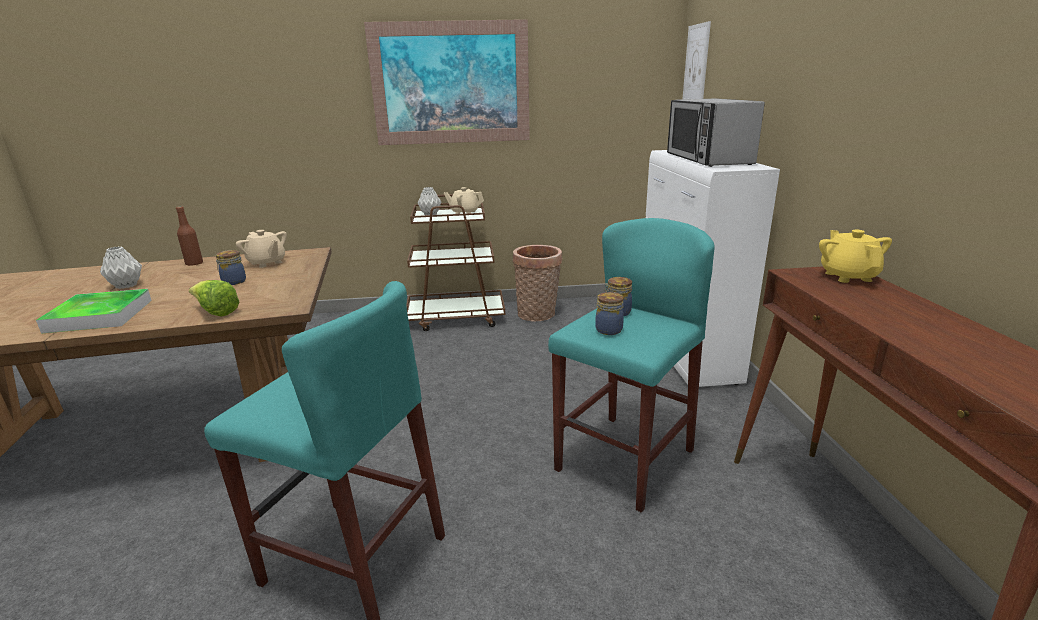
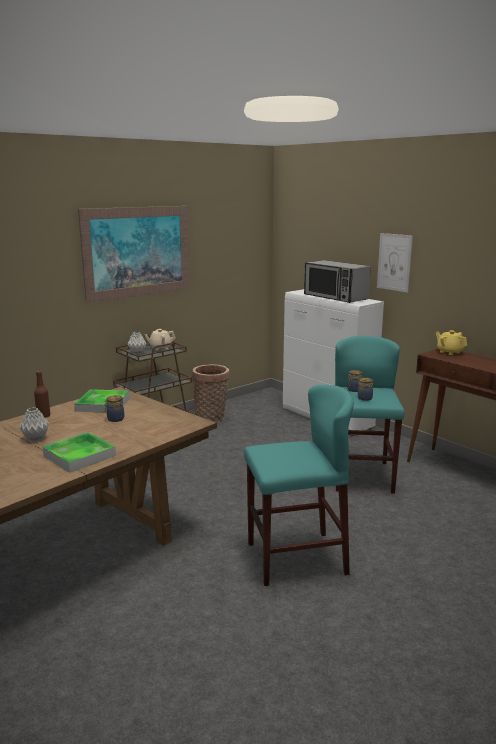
camera: 35 degrees left, 5 degrees down
lettuce [189,280,239,317] -> none
beige teapot [236,230,287,268] -> tray [74,389,130,413]
picture [682,21,711,99] -> picture moved to [377,233,413,293]

